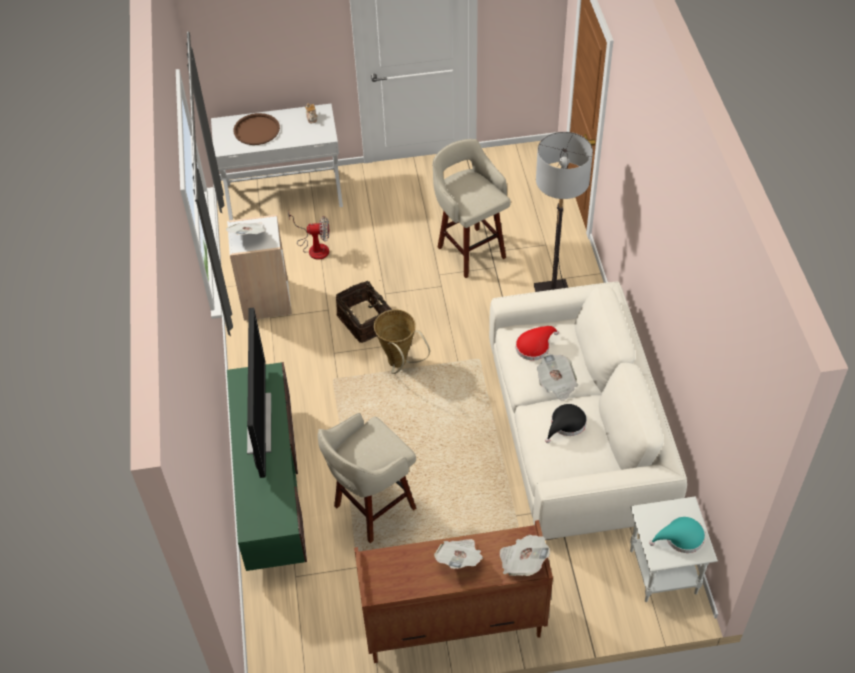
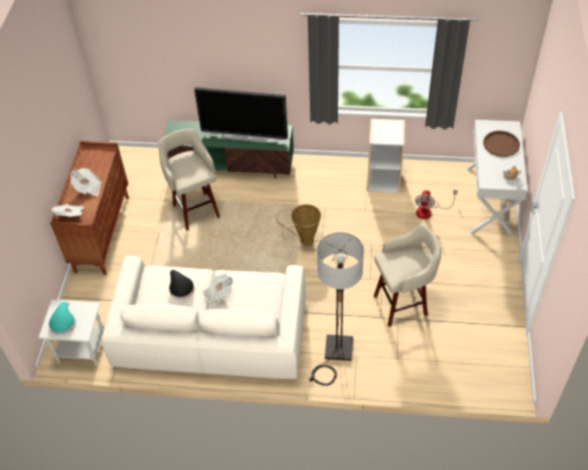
camera: 105 degrees right, 0 degrees up
newspaper [226,222,266,235] -> none
basket [336,280,392,343] -> none
red hat [516,326,559,361] -> none

